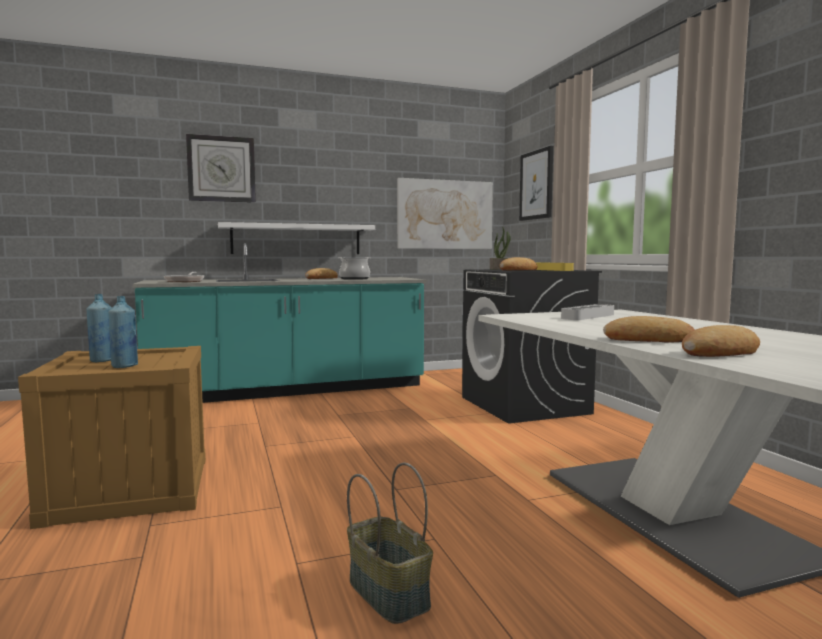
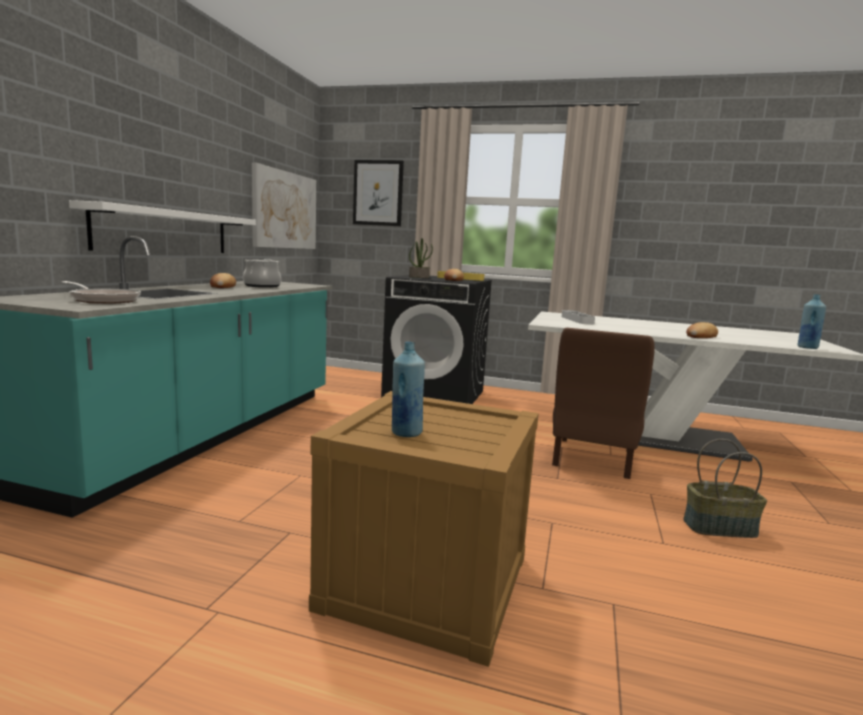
camera: 55 degrees left, 5 degrees up
blue bottle [108,296,138,368] -> blue bottle moved to [797,294,826,349]
wall clock [186,134,256,203] -> none
bread [682,325,760,357] -> none
none -> brown chair [552,328,655,479]

